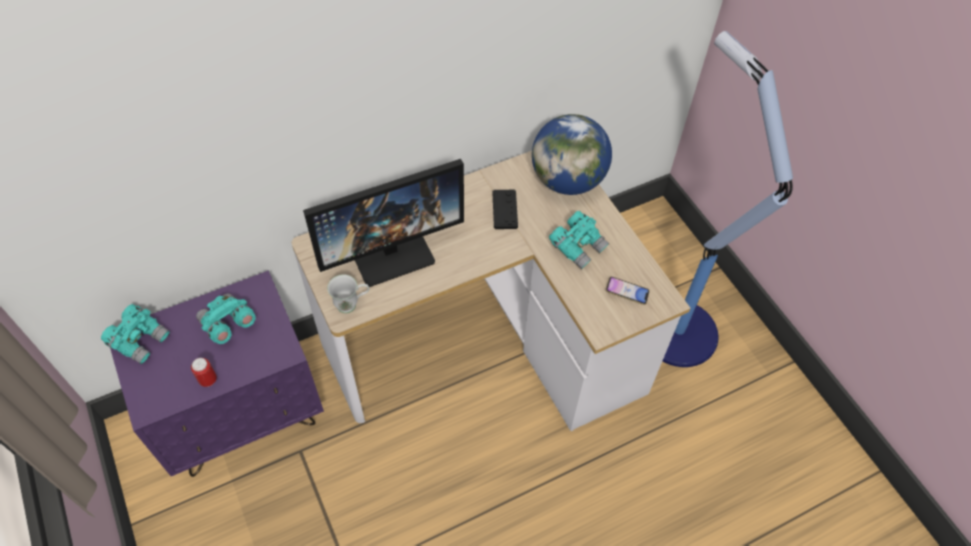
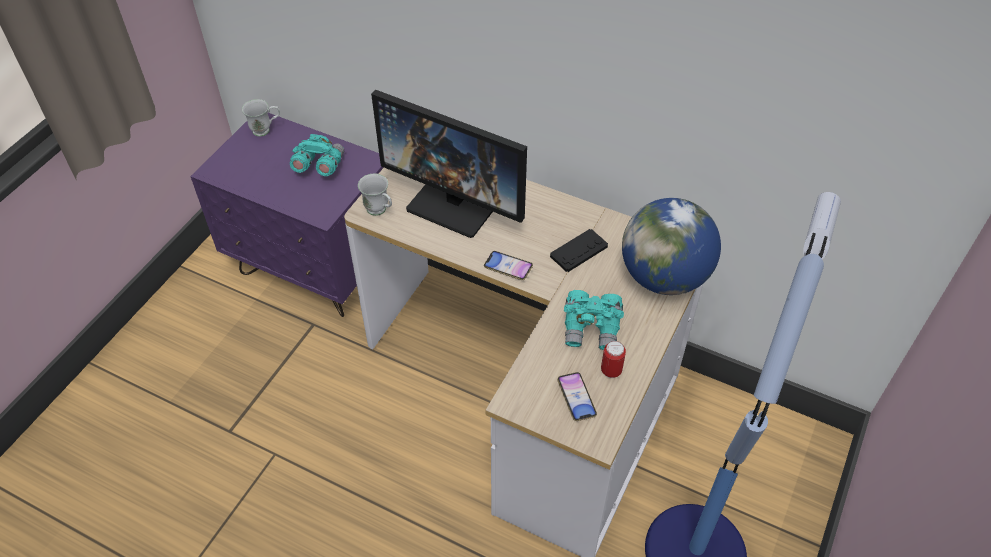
camera: 55 degrees right, 5 degrees down
turquoise binoculars [101,304,170,364] -> white mug [242,99,280,137]
can [191,358,217,387] -> can moved to [601,341,626,378]
none -> phone [484,251,533,280]

